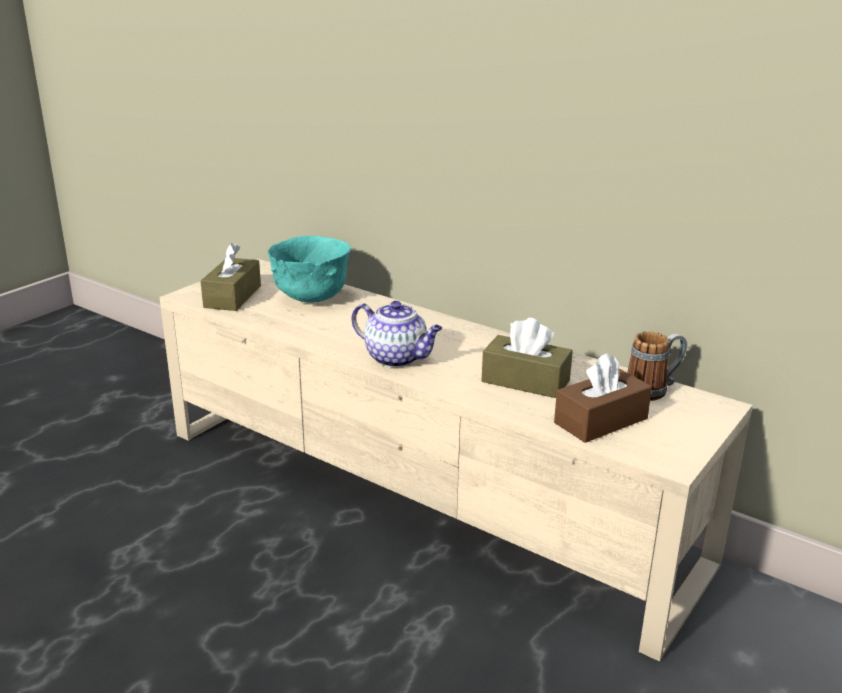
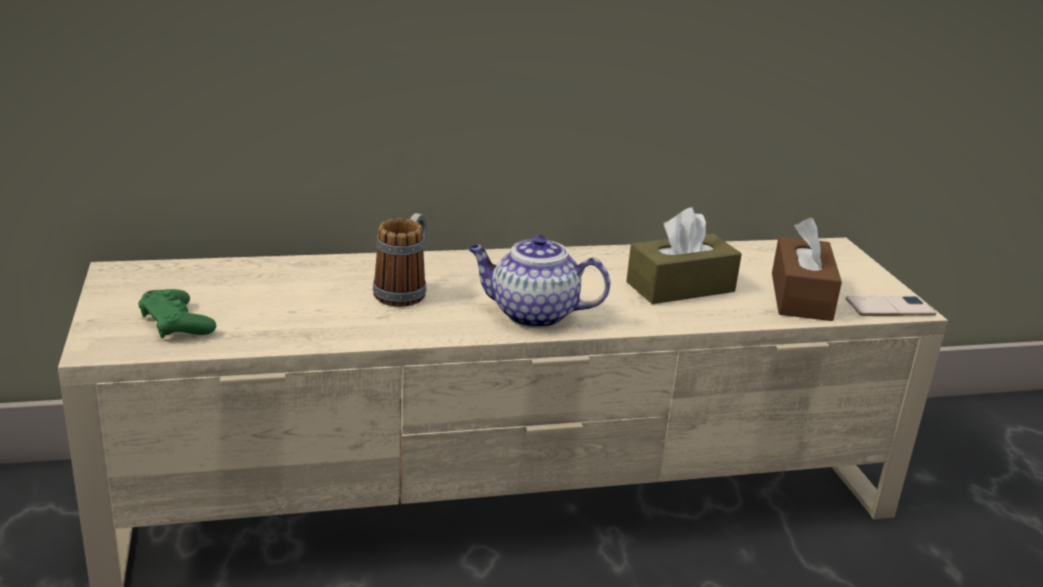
camera: 50 degrees left, 0 degrees up
brown tissue box [201,243,261,311] -> green game controller [138,289,216,339]
turquoise bowl [268,235,351,302] -> none
teapot [351,301,443,367] -> teapot turned 150 degrees counterclockwise [468,235,610,328]
mug [627,331,687,401] -> mug moved to [373,213,427,307]
none -> phone [846,296,936,316]

